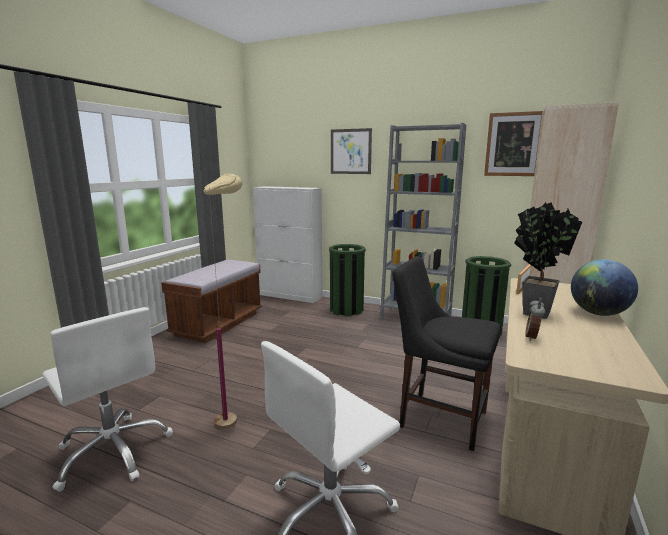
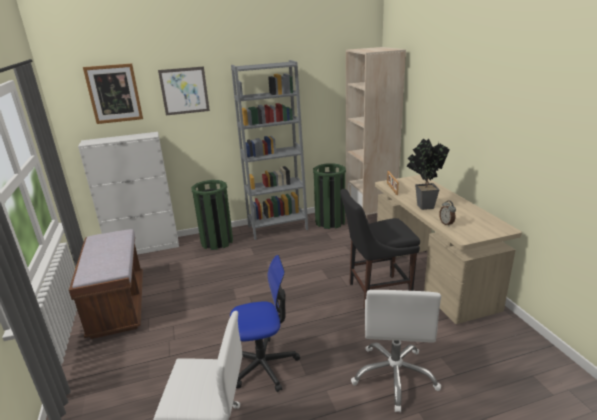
camera: 40 degrees left, 10 degrees up
beige floor lamp [204,173,243,430] -> office chair [230,255,300,392]
picture [484,111,543,176] -> picture moved to [83,63,143,124]
globe [571,259,638,316] -> none

